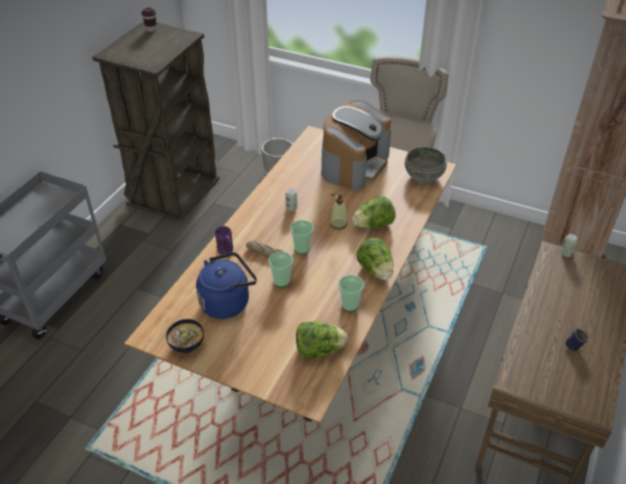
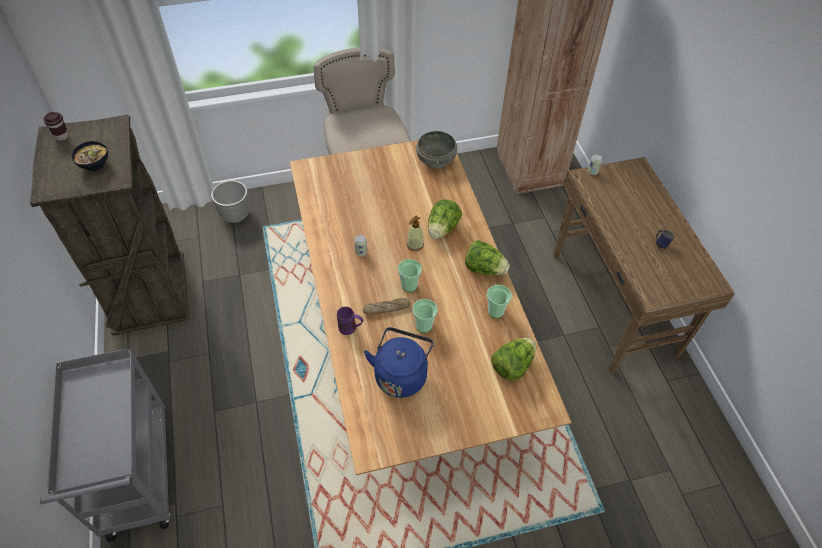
camera: 40 degrees left, 10 degrees up
bowl [166,319,204,353] -> bowl moved to [72,141,108,171]
coffee machine [321,100,391,191] -> none

